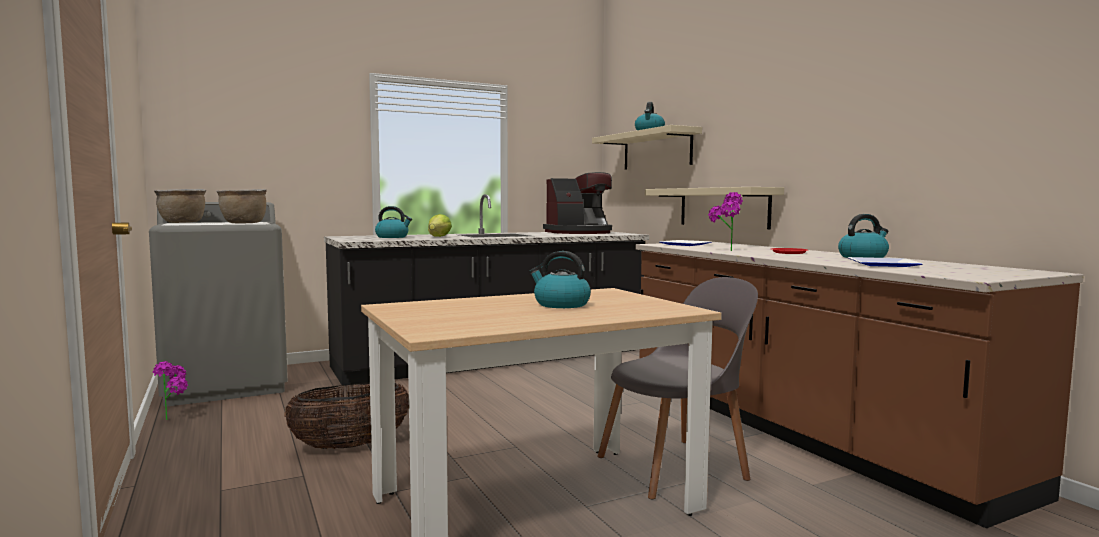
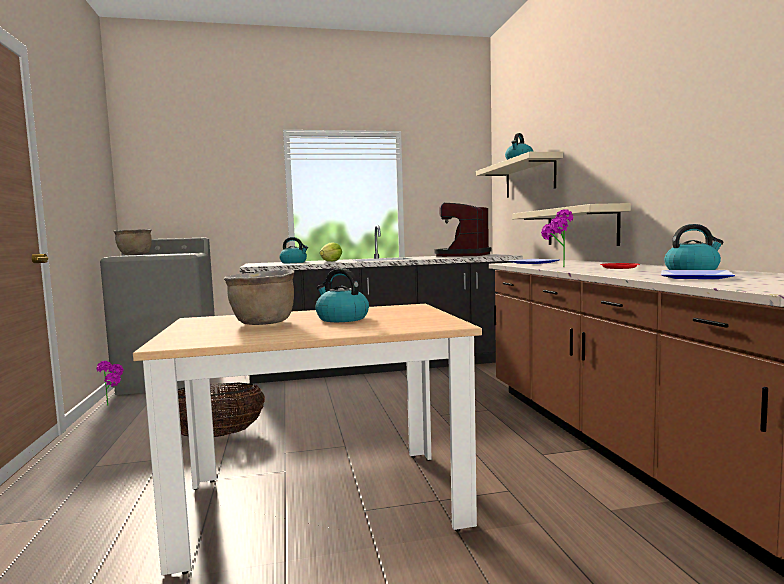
camera: 15 degrees right, 0 degrees up
brown cooking pot [216,189,267,224] -> brown cooking pot moved to [224,270,294,325]
coffee machine [543,172,612,234] -> coffee machine turned 120 degrees clockwise [434,203,492,257]
grey chair [597,277,758,499] -> none

